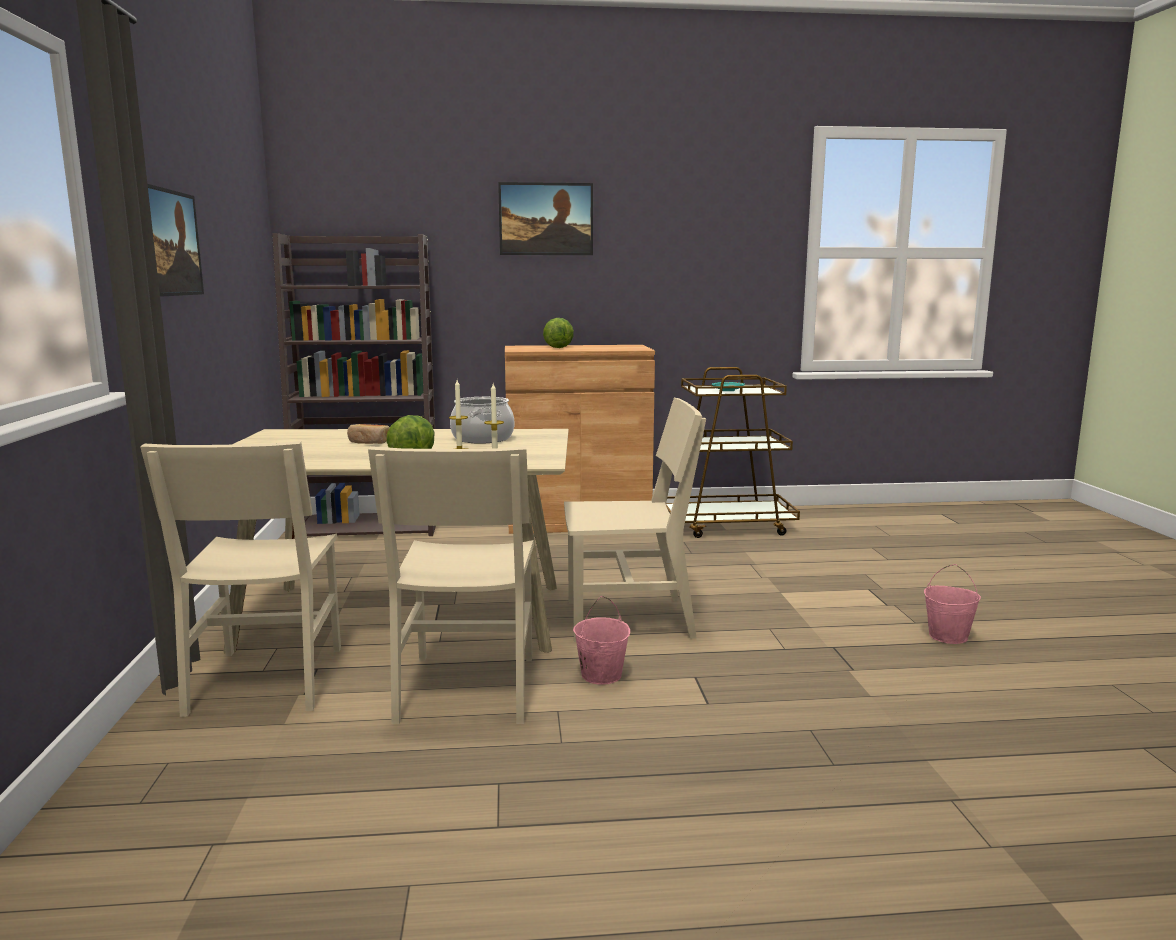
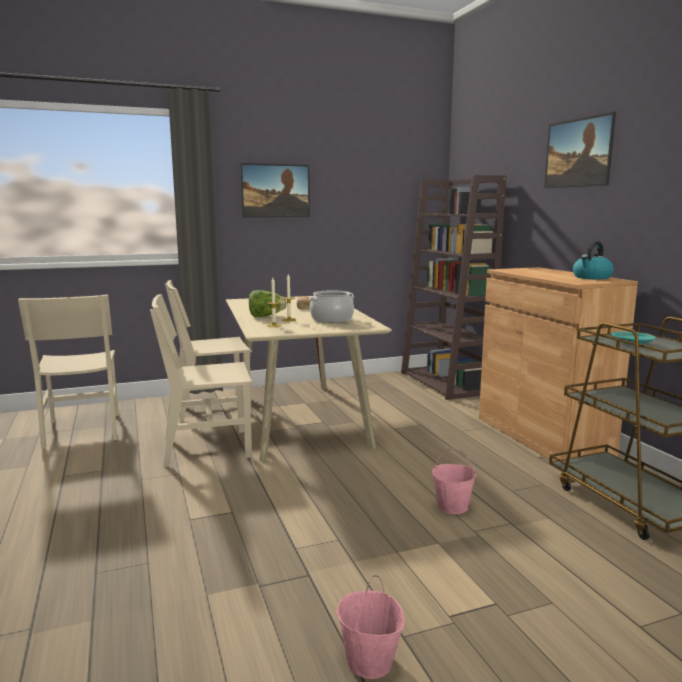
camera: 75 degrees right, 0 degrees up
lettuce [543,318,574,348] -> none
beige chair [564,398,706,642] -> beige chair moved to [18,294,119,449]
pink bucket [573,596,630,685] -> pink bucket moved to [432,448,476,514]
none -> kettle [573,241,614,279]

